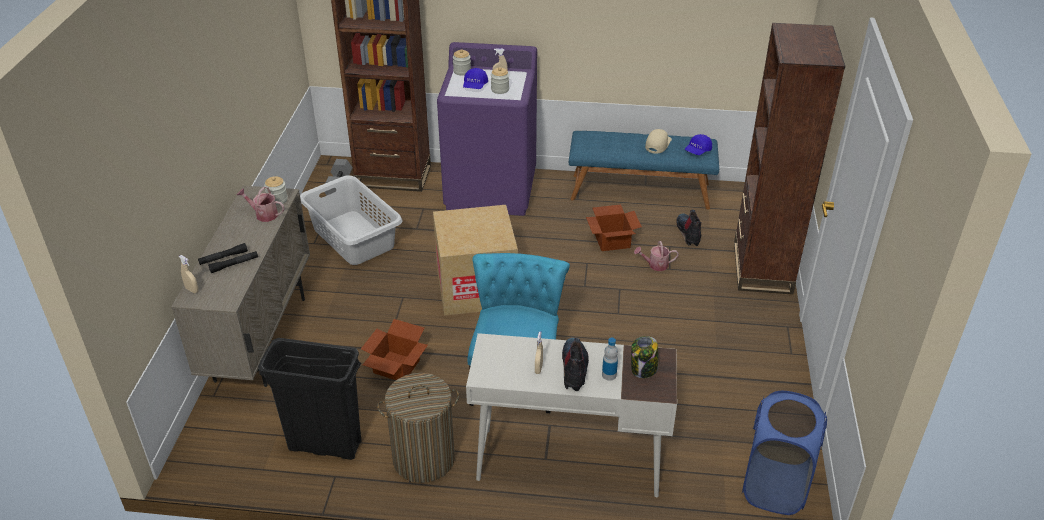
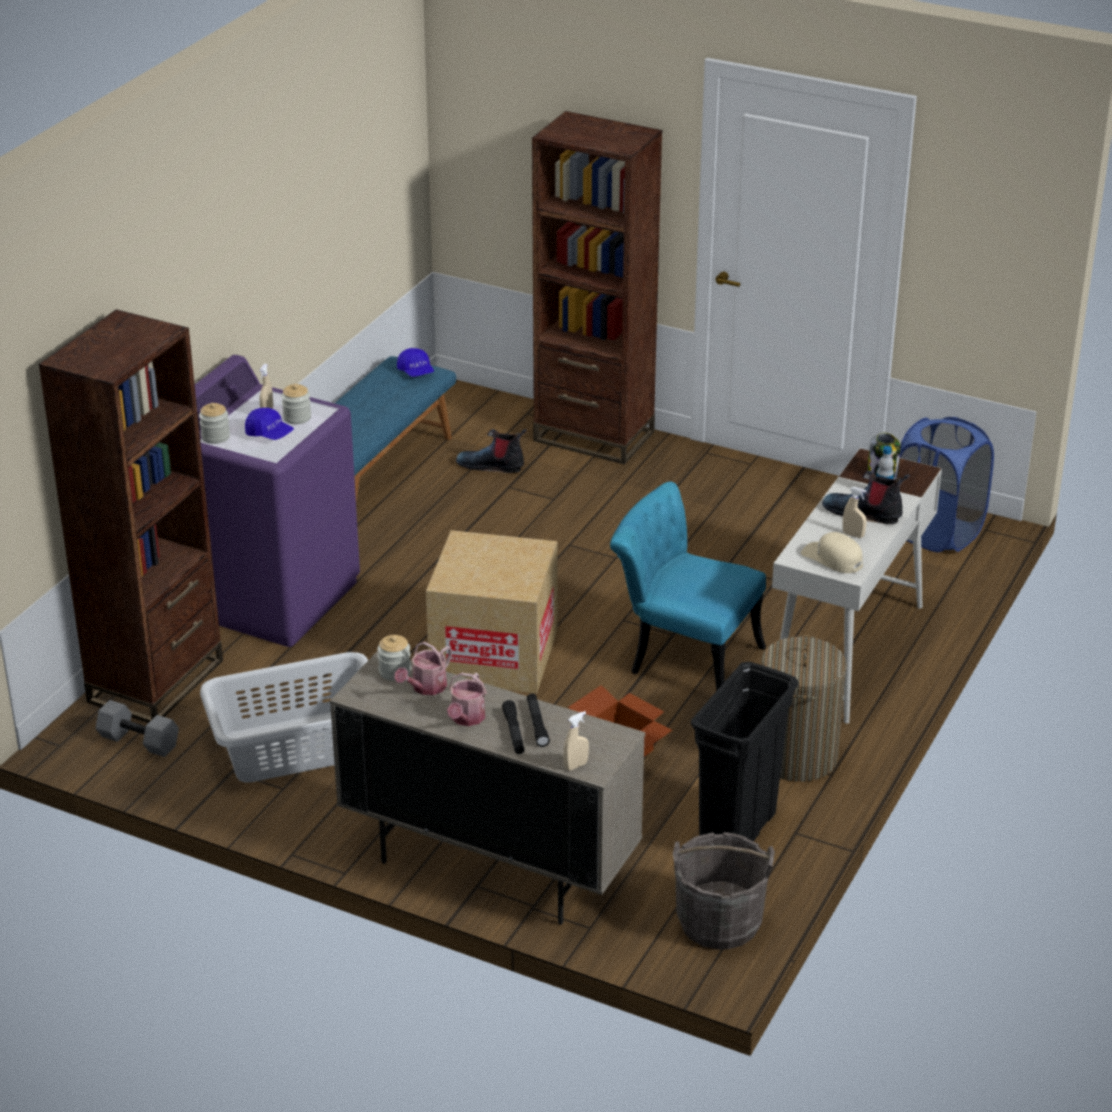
camera: 70 degrees left, 5 degrees down
cardboard box [586,204,642,251] -> none
watering can [634,241,679,271] -> watering can moved to [447,673,487,726]
beige cap [645,129,672,154] -> beige cap moved to [801,532,863,573]
none -> grey bucket [673,832,775,950]

